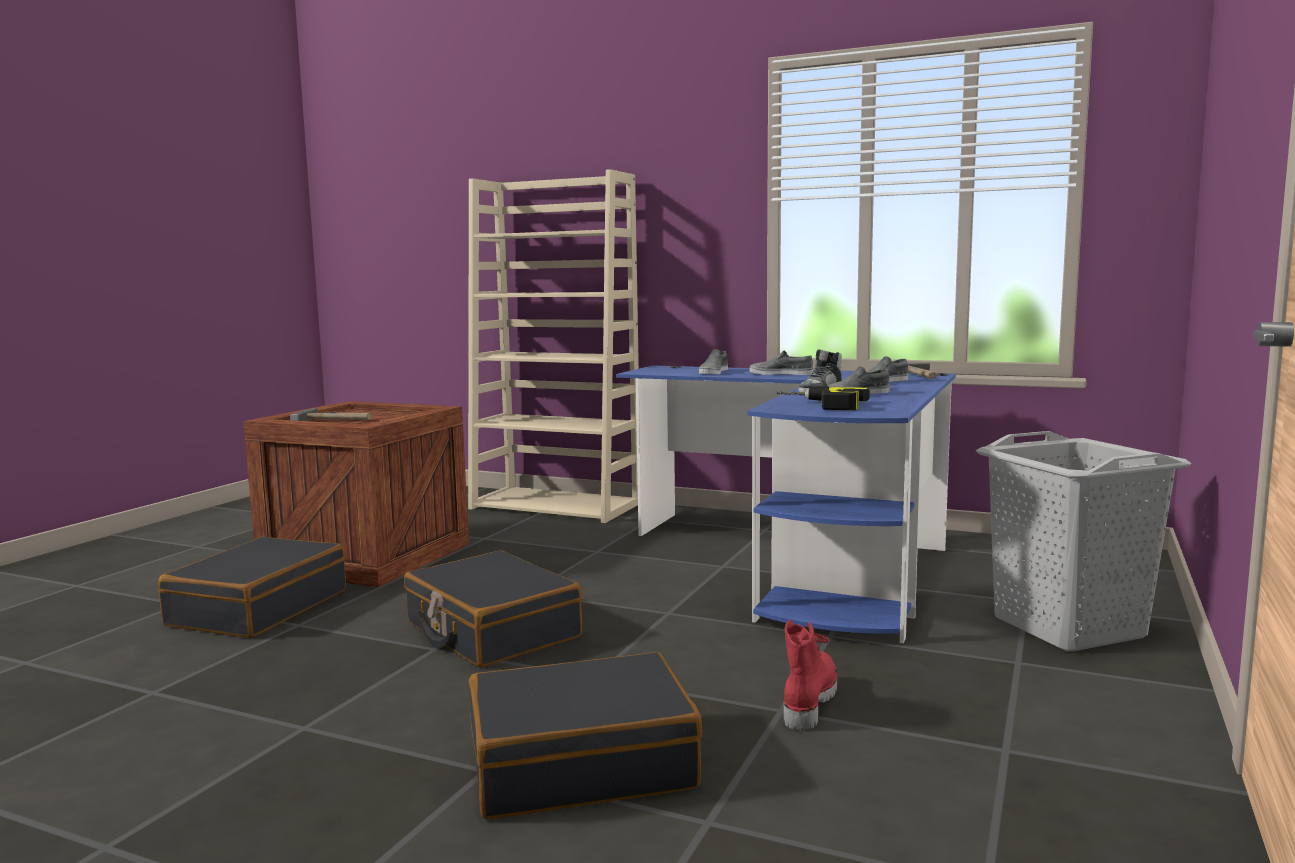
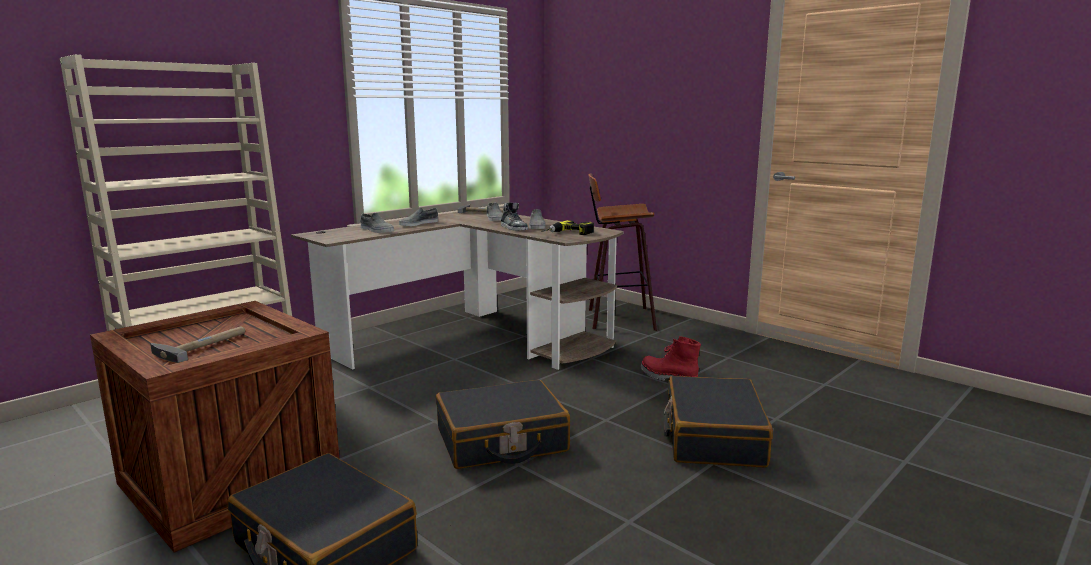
camera: 70 degrees left, 5 degrees up
blue desk [616,365,956,643] -> brown desk [291,211,623,370]
grey laundry basket [976,431,1192,652] -> stool [588,173,657,331]

